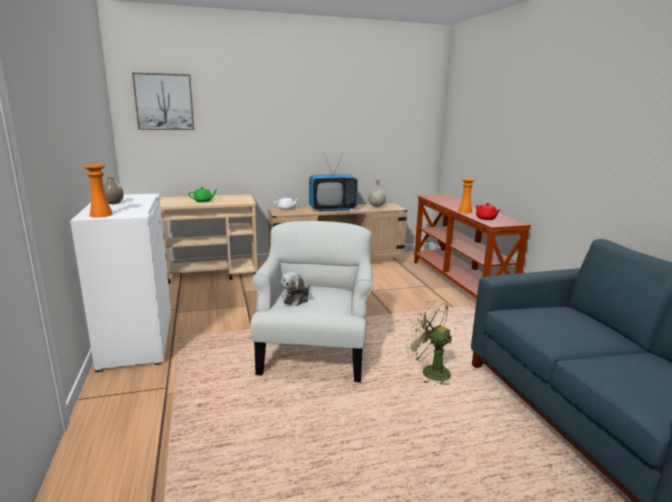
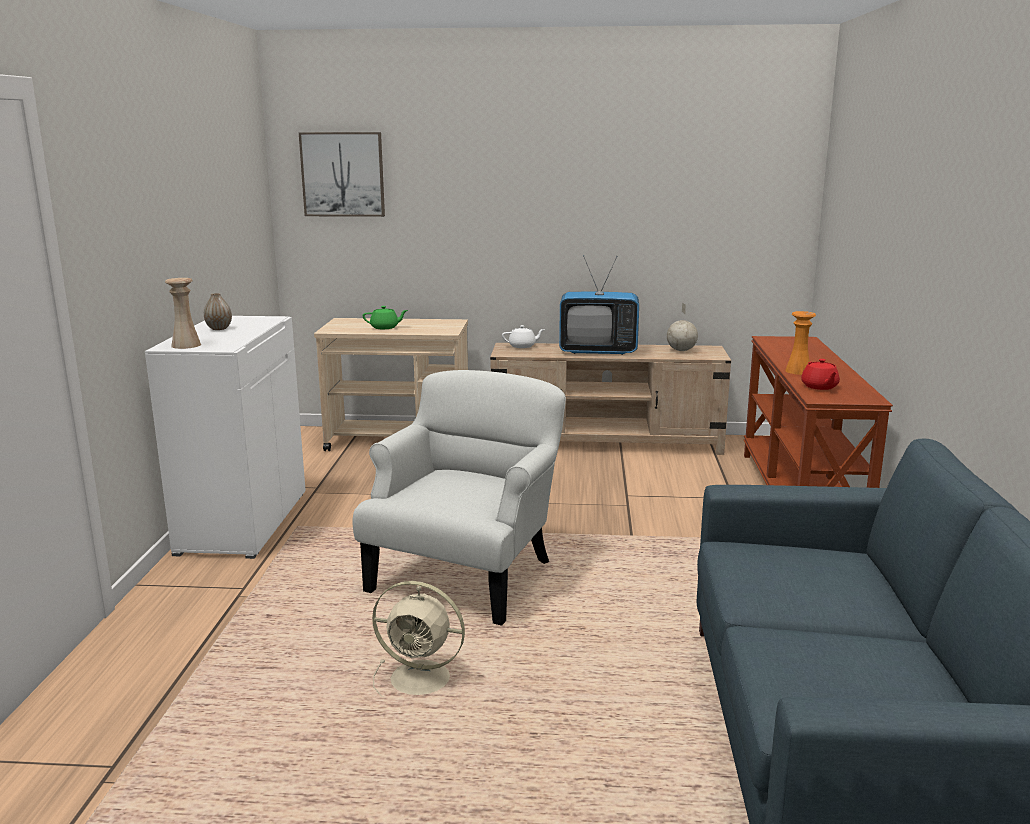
camera: 20 degrees right, 0 degrees up
orange vase [83,164,113,217] -> beige vase [165,278,201,349]
plush toy [281,272,310,306] -> none
green fan [406,300,452,386] -> none
none -> beige fan [372,581,465,697]

